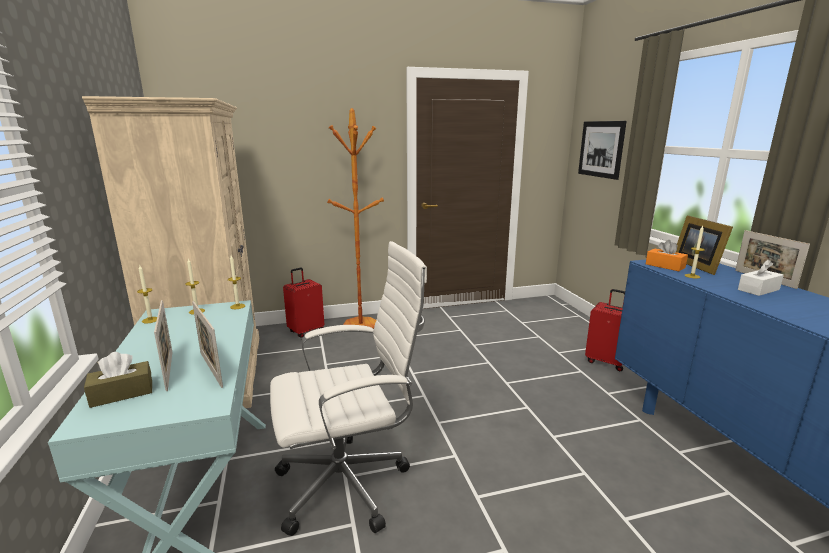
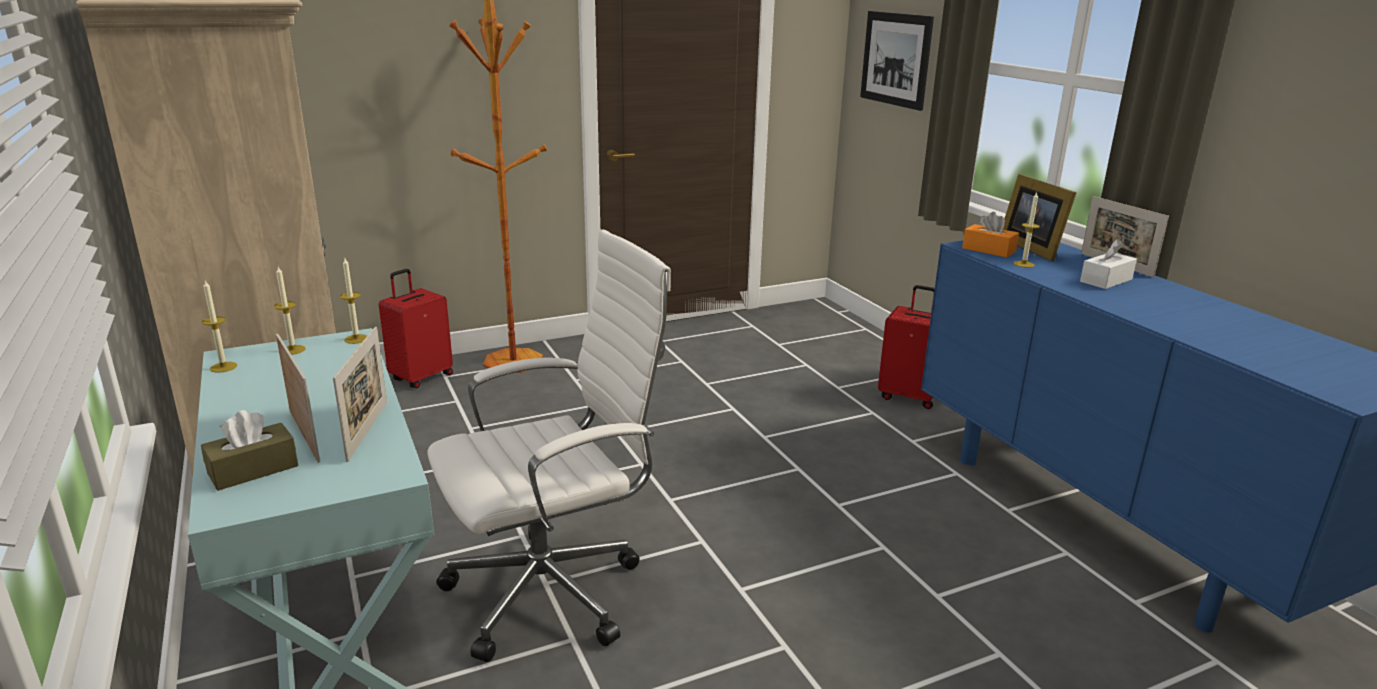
camera: 10 degrees left, 5 degrees up
picture frame [192,301,223,388] -> picture frame turned 135 degrees counterclockwise [333,327,387,462]

